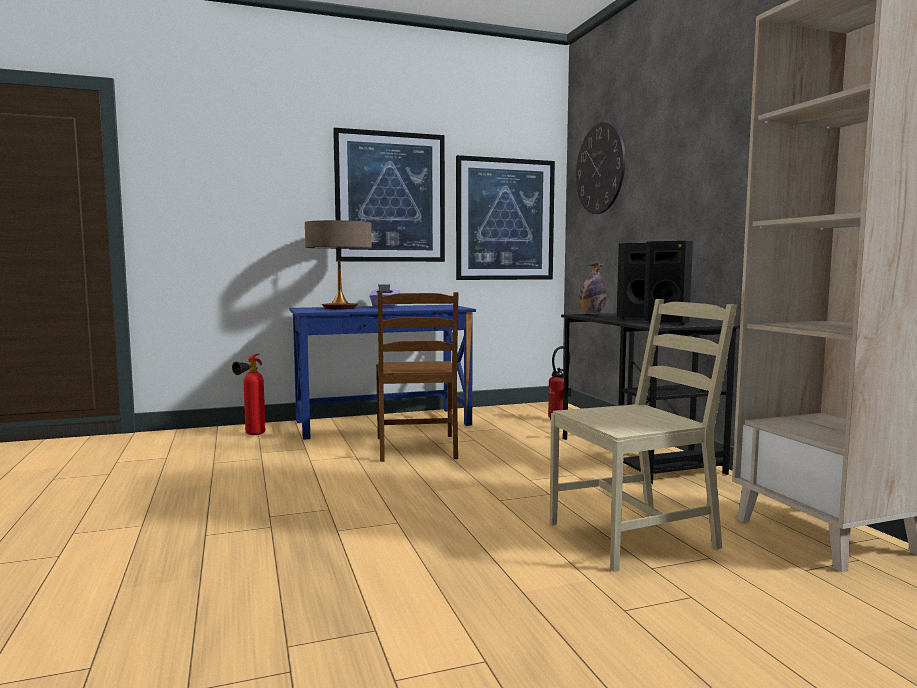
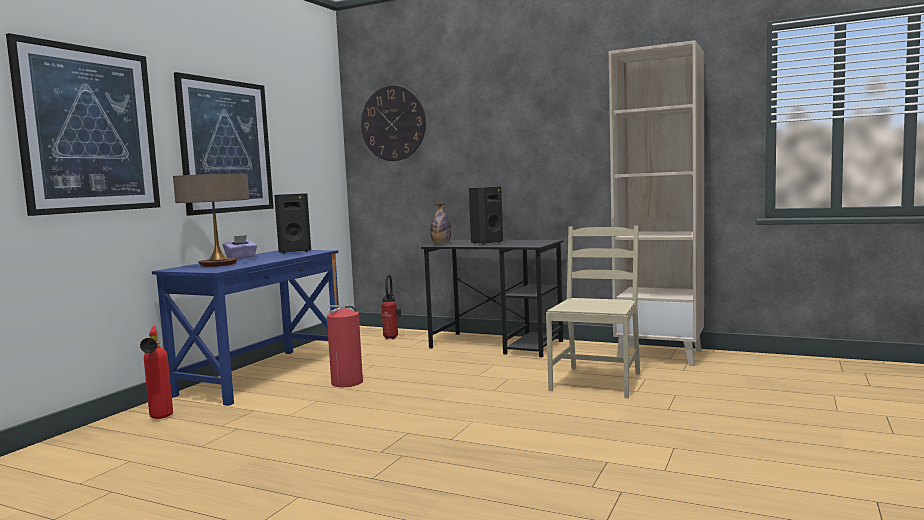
camera: 45 degrees left, 0 degrees up
brown chair [376,292,459,462] -> fire extinguisher [327,305,363,387]
picture [456,155,555,280] -> picture moved to [6,33,160,216]
black speaker [644,241,693,324] -> black speaker moved to [274,193,311,254]

